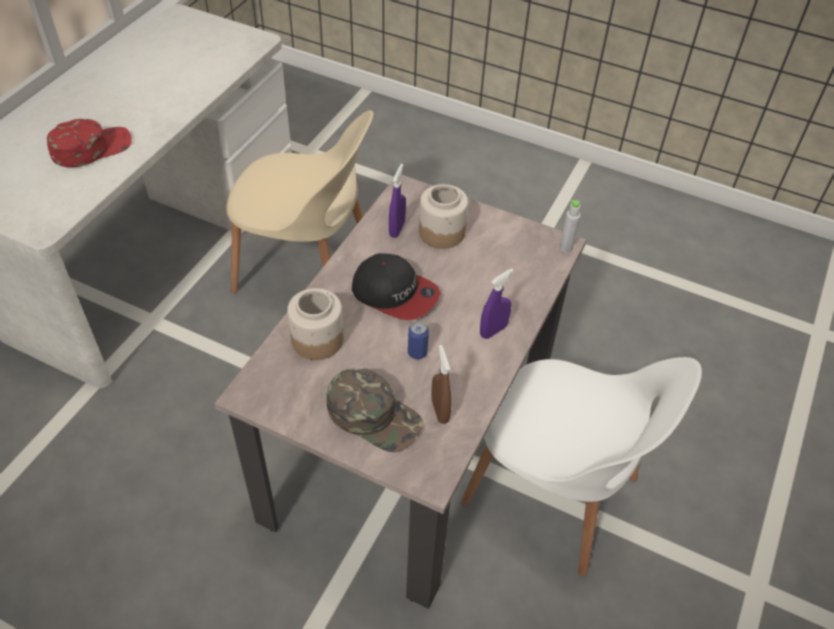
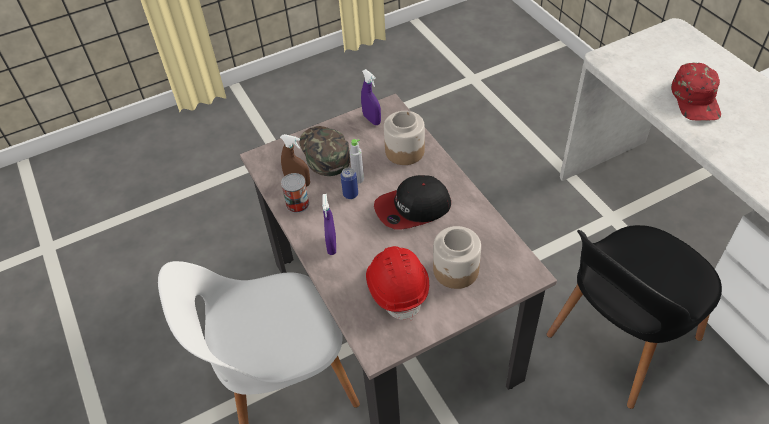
camera: 130 degrees right, 0 degrees up
beige chair [226,110,373,293] -> black chair [546,225,722,409]
green cap [326,368,423,452] -> green cap turned 90 degrees clockwise [299,126,350,176]
purple spray bottle [389,164,406,238] -> purple spray bottle moved to [361,69,381,125]
grey bottle [559,199,581,253] -> grey bottle moved to [349,139,364,184]
none -> can [281,173,309,213]
none -> red hard hat [366,246,429,320]

